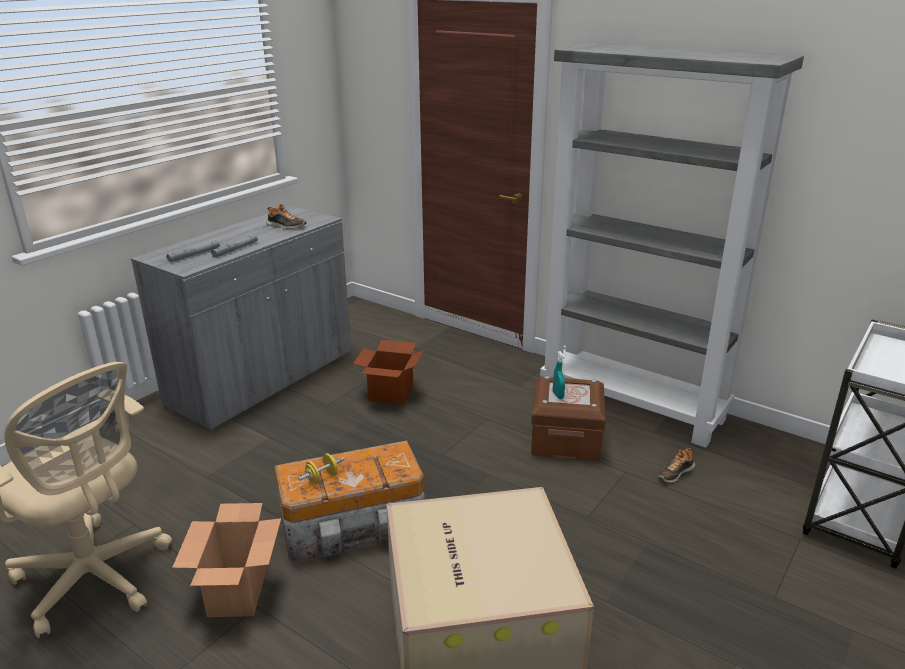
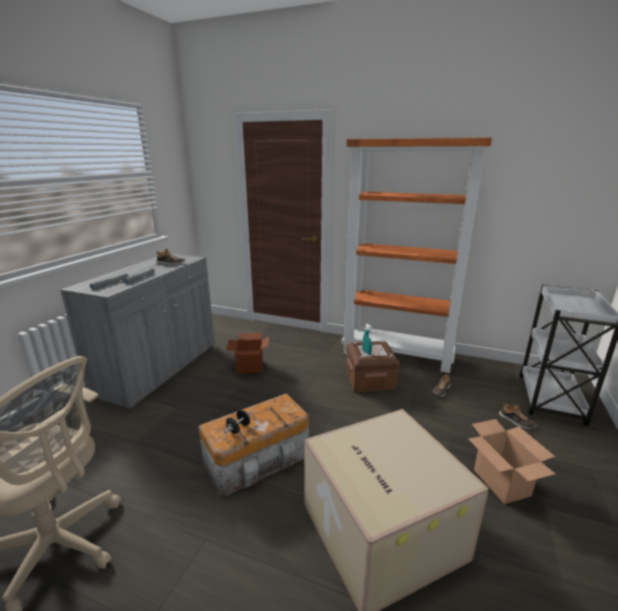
camera: 15 degrees left, 5 degrees down
cardboard box [172,503,281,617] -> cardboard box moved to [468,419,555,504]
yellow dumbbell [298,453,344,484] -> black dumbbell [224,410,252,434]
grey bookcase [540,42,804,448] -> orange bookcase [342,138,492,373]
none -> shoe [499,403,537,429]

